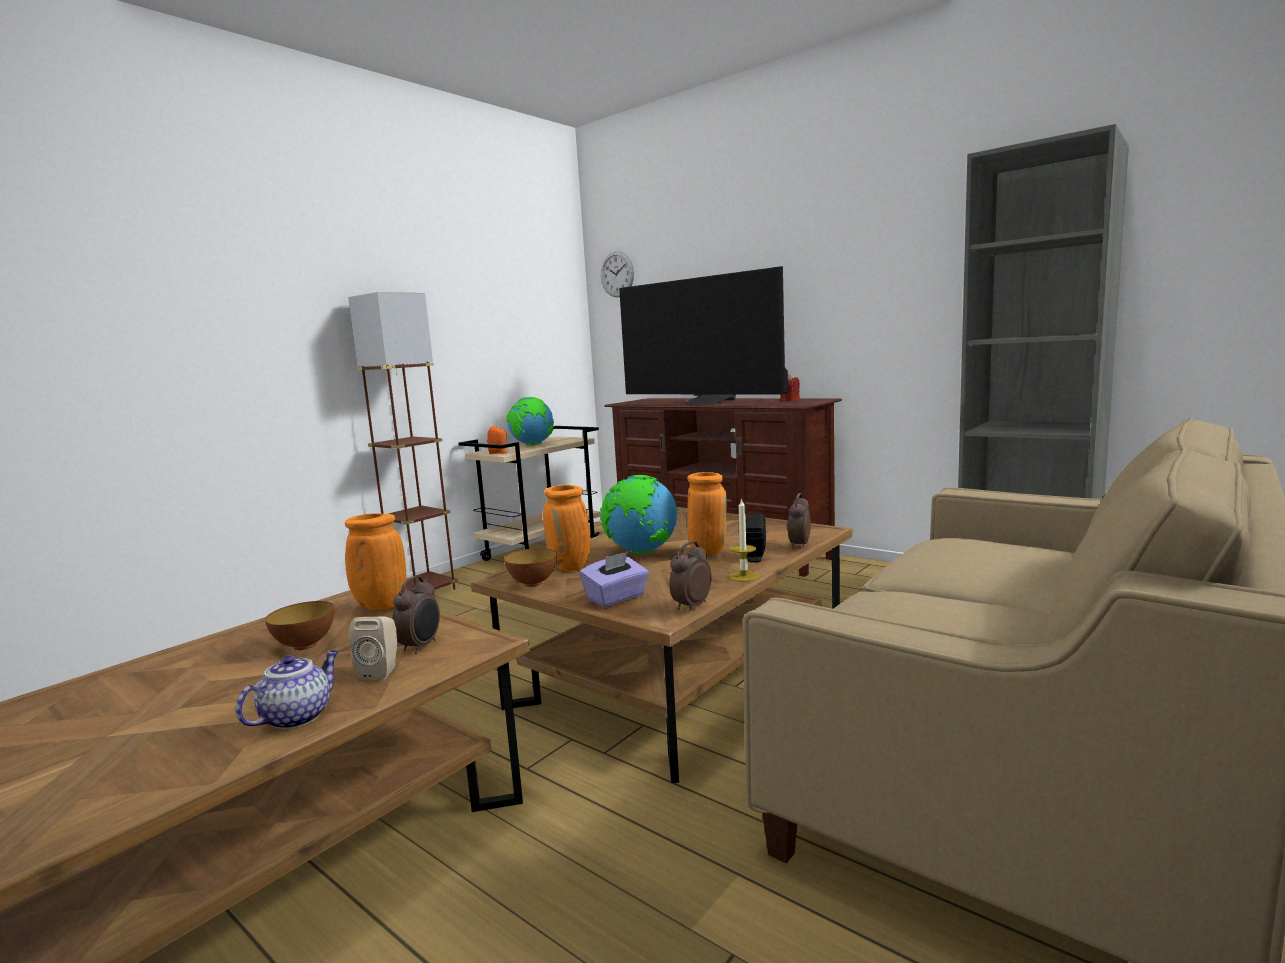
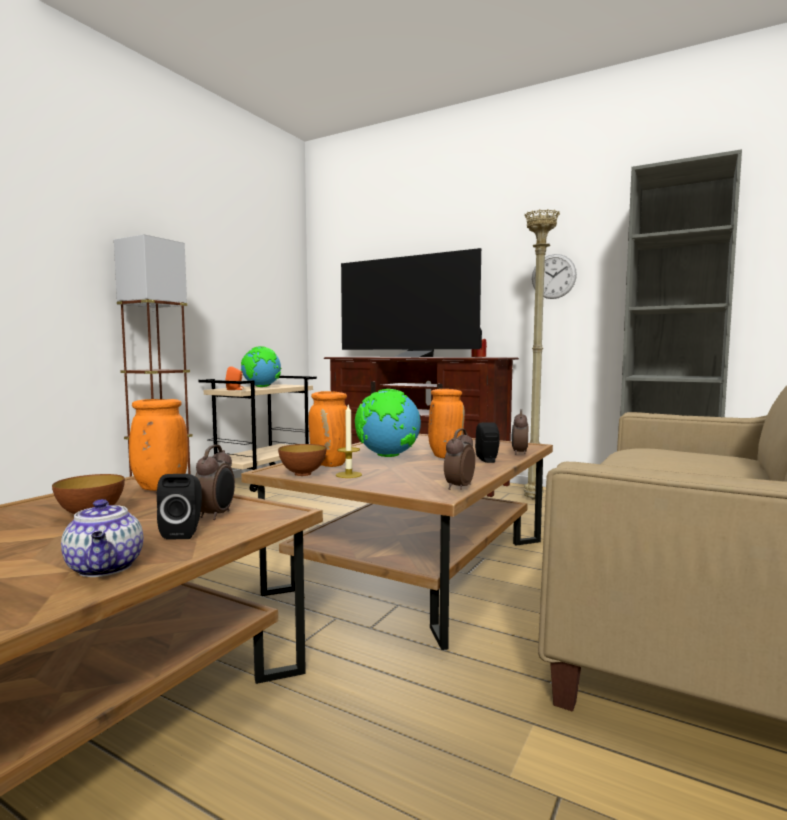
camera: 10 degrees left, 5 degrees down
teapot [236,650,339,729] -> teapot turned 135 degrees clockwise [61,499,143,577]
beige speaker [349,617,397,680] -> black speaker [157,474,202,540]
purple tissue box [580,551,649,607] -> none
wall clock [601,251,634,297] -> wall clock moved to [532,254,577,299]
candle [729,498,759,582] -> candle moved to [336,405,362,478]
none -> beige floor lamp [524,209,560,499]

